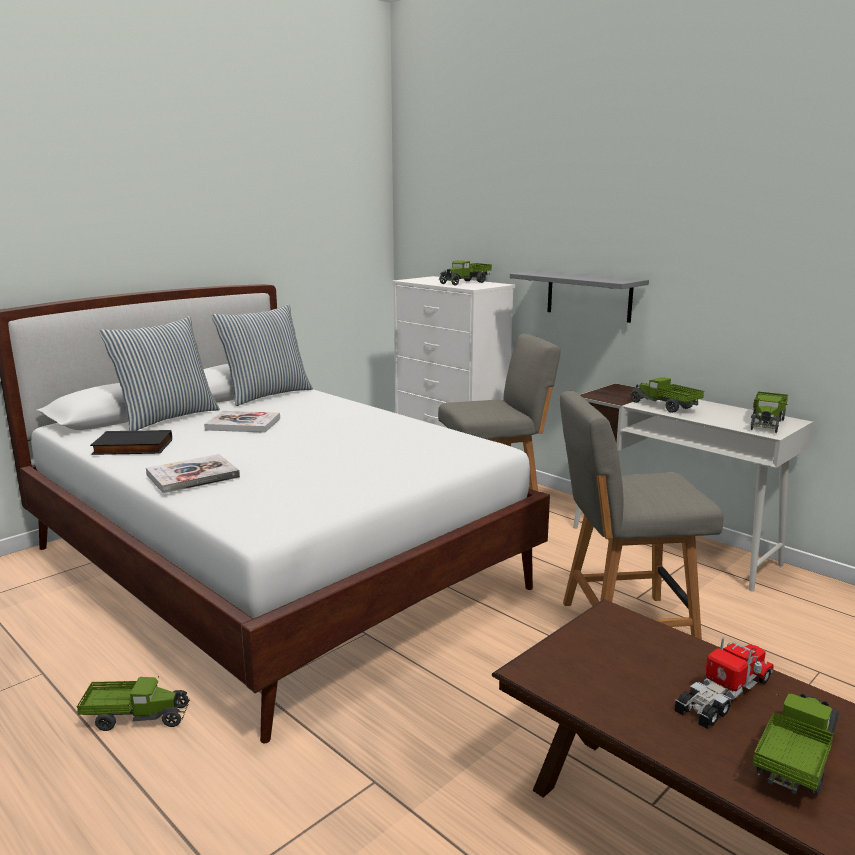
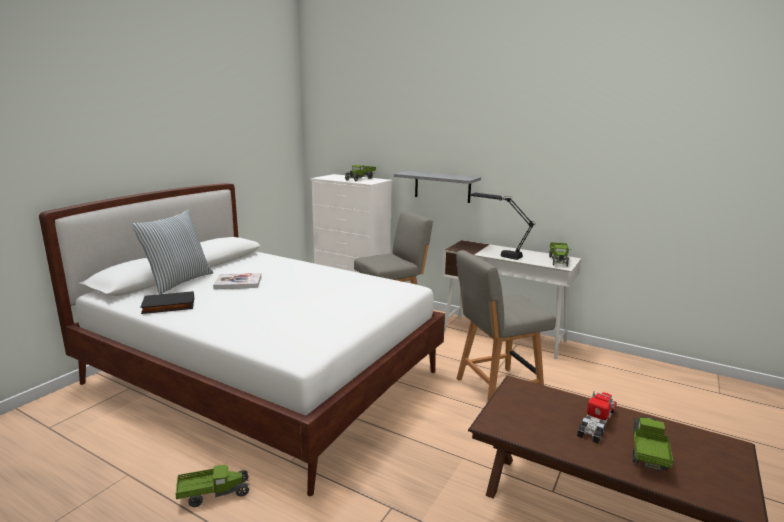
camera: 15 degrees left, 0 degrees up
book [146,454,240,494] -> none
pillow [211,304,313,406] -> none
toy truck [629,377,704,413] -> black table lamp [470,193,535,260]

